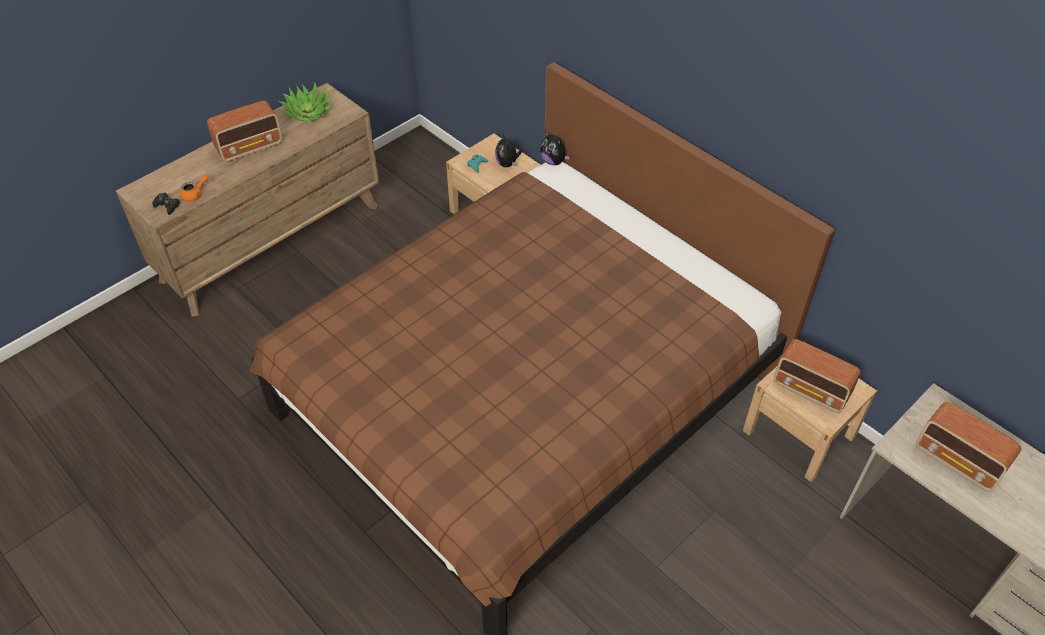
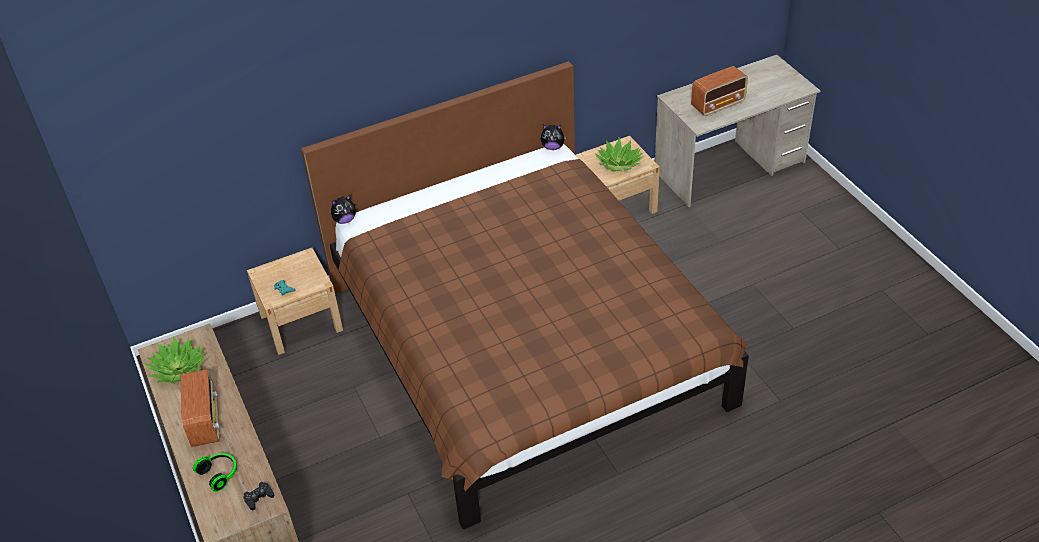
camera: 70 degrees left, 5 degrees down
orange teapot [180,175,209,202] -> none
plush toy [495,133,522,167] -> plush toy moved to [541,125,567,150]
radio [774,339,861,413] -> potted plant [596,138,644,171]
none -> headphones [193,453,237,492]

